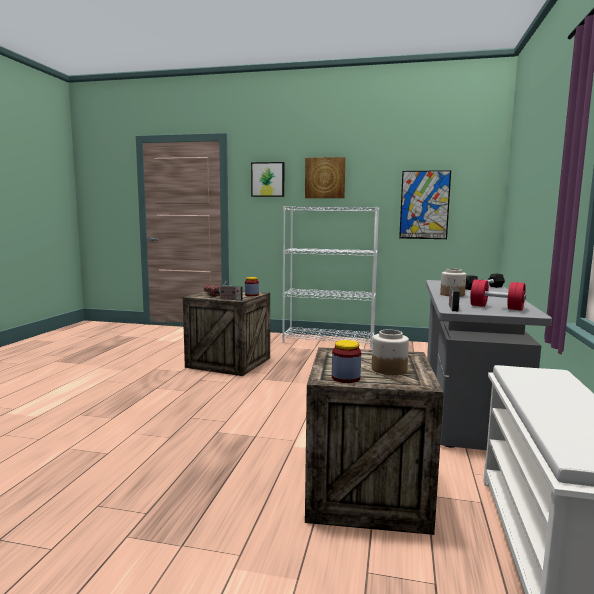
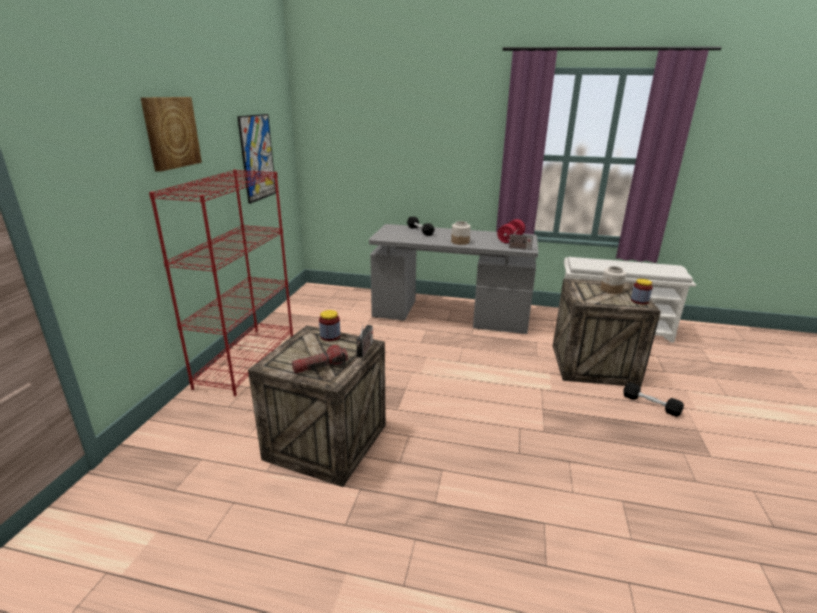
camera: 90 degrees left, 15 degrees up
picture [251,162,284,197] -> none
white bookcase [282,206,379,349] -> red bookcase [149,170,293,397]
none -> black dumbbell [623,382,684,417]

